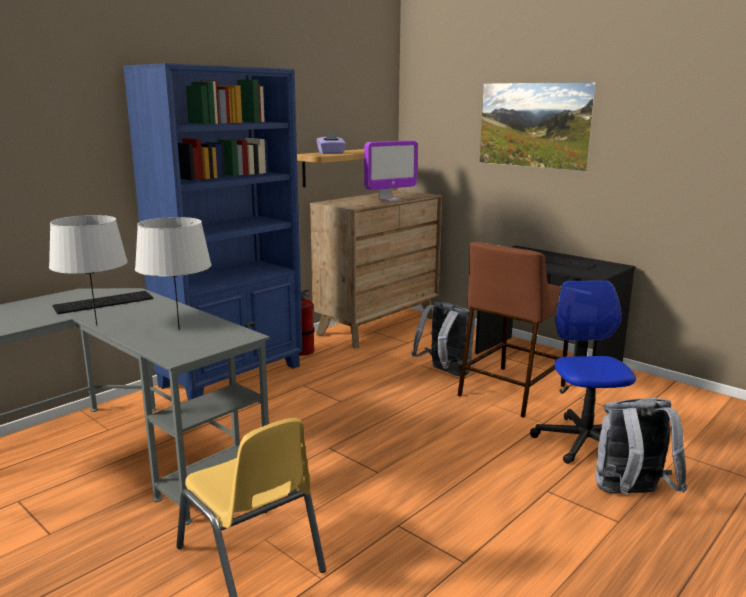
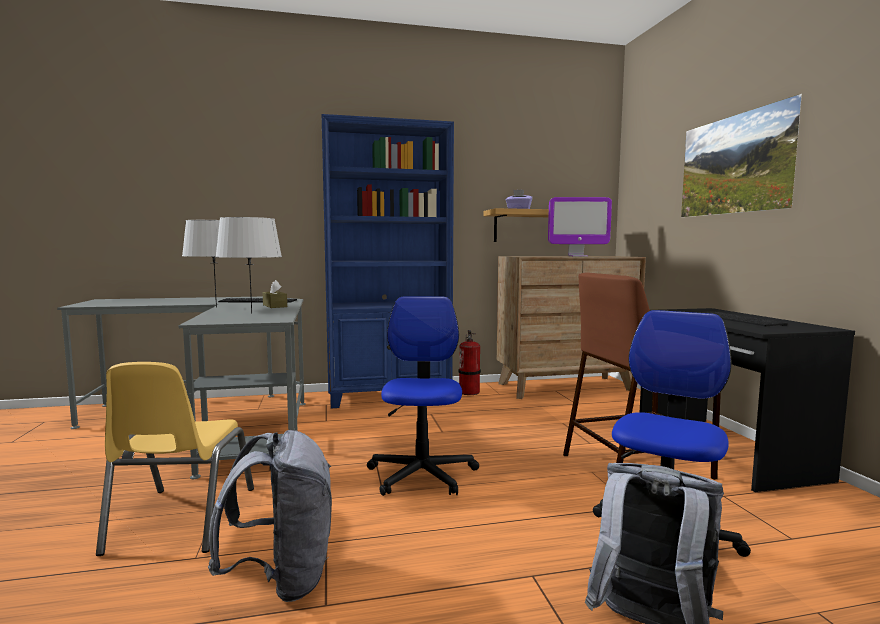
camera: 35 degrees right, 10 degrees down
grey backpack [412,302,475,376] -> grey backpack moved to [208,430,332,602]
none -> brown tissue box [263,280,287,308]
none -> office chair [367,296,479,496]

